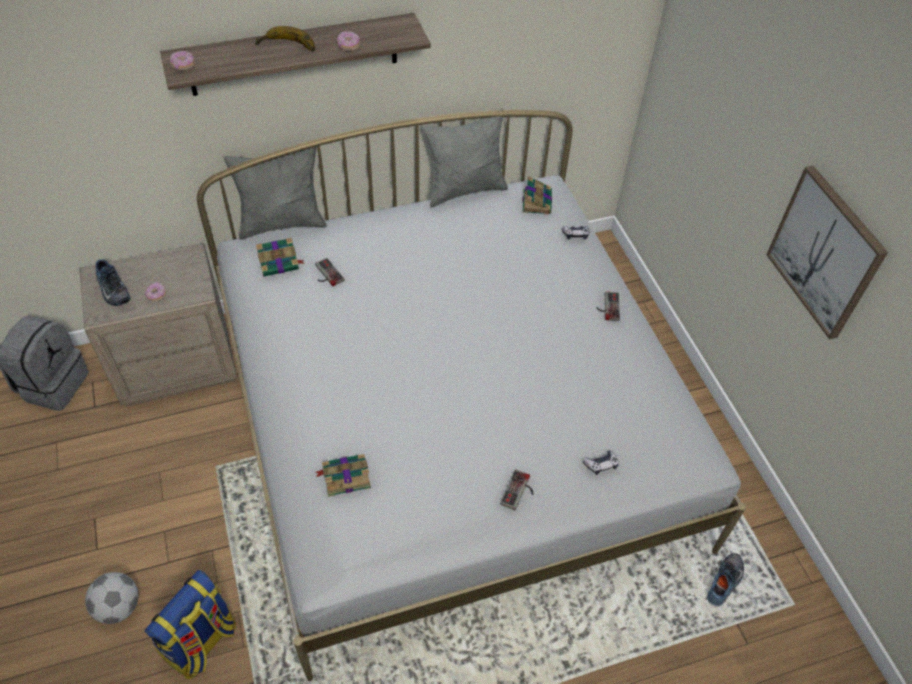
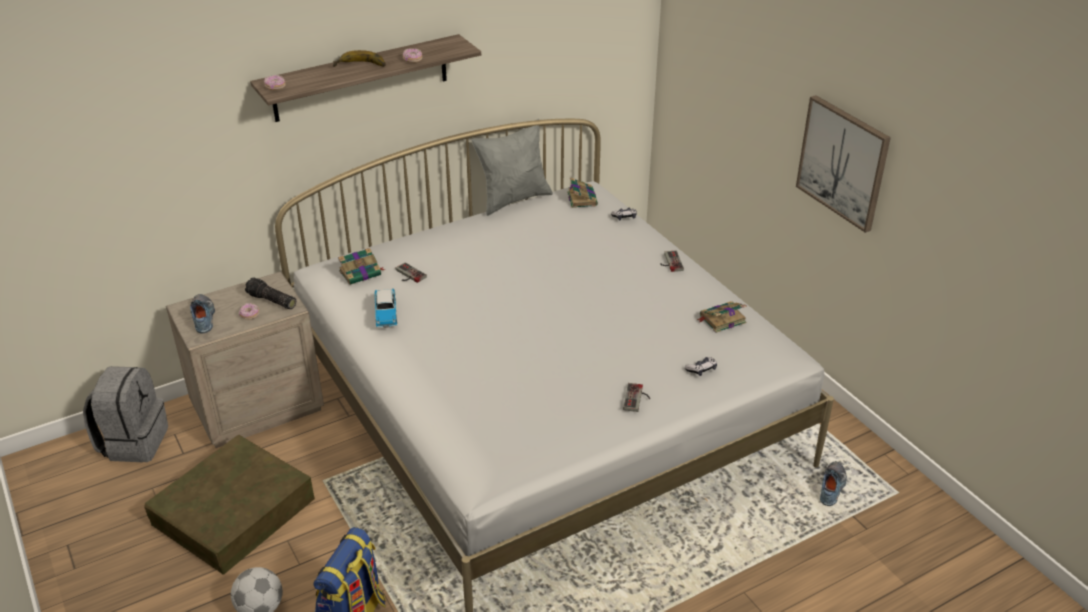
camera: 10 degrees left, 15 degrees down
shoe [96,259,131,306] -> shoe turned 150 degrees counterclockwise [190,294,215,333]
grey pillow [224,147,327,240] -> none
book [316,454,371,497] -> book moved to [697,301,747,333]
none -> brown storage box [145,435,315,574]
none -> flashlight [245,277,296,309]
none -> toy car [374,288,398,328]

